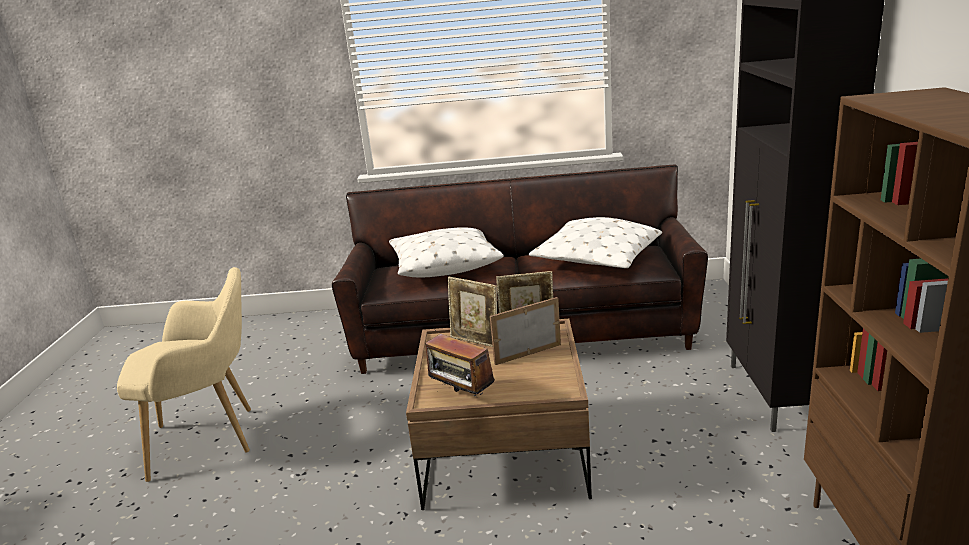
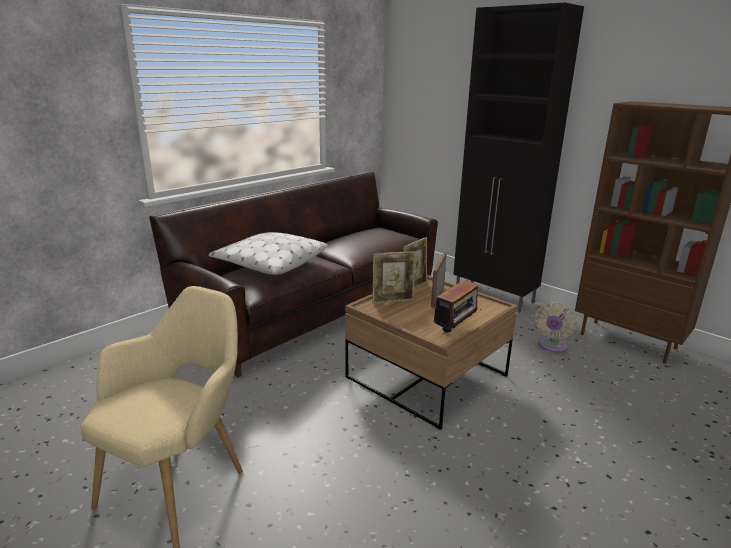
camera: 50 degrees left, 0 degrees up
radio [425,334,495,396] -> radio turned 45 degrees counterclockwise [430,280,481,335]
white pillow [529,217,662,268] -> none
none -> beige fan [535,302,577,353]

